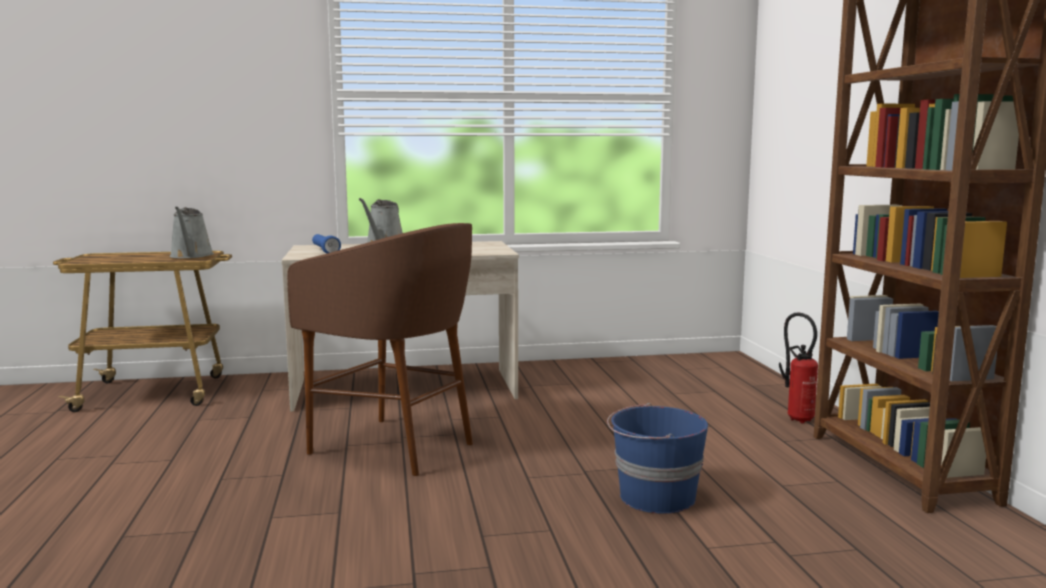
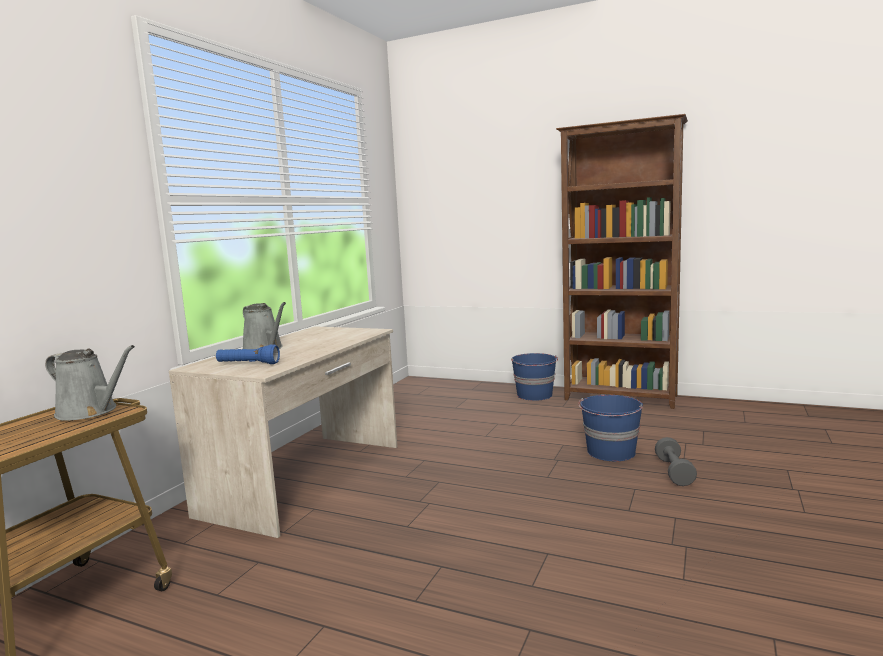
camera: 55 degrees left, 0 degrees up
brown stool [287,223,473,476] -> none
fire extinguisher [779,313,818,423] -> blue bucket [511,353,558,401]
none -> grey dumbbell [655,437,697,486]

